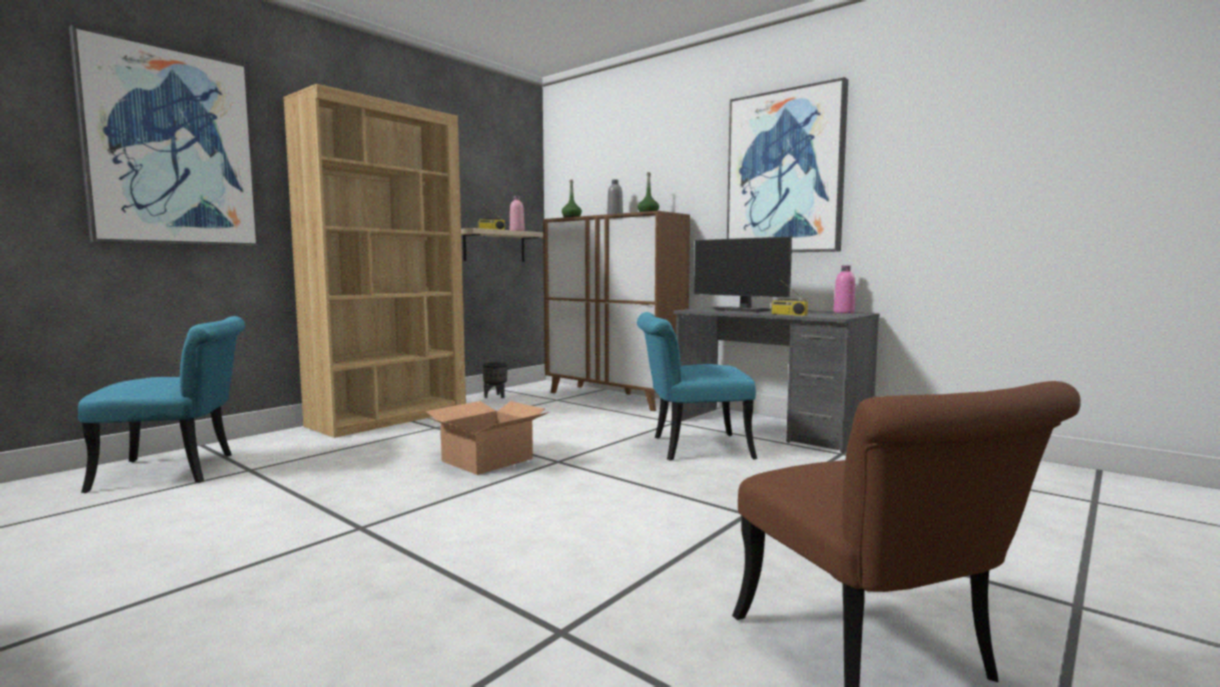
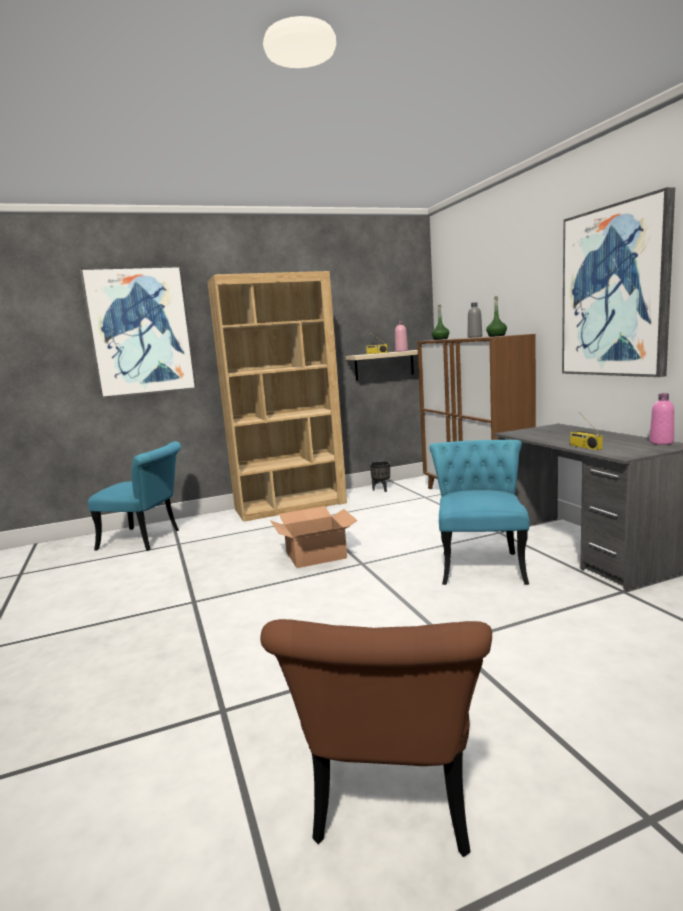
camera: 30 degrees right, 5 degrees up
turquoise chair [637,312,757,460] -> turquoise chair turned 75 degrees clockwise [429,440,529,585]
monitor [694,237,792,312] -> none

